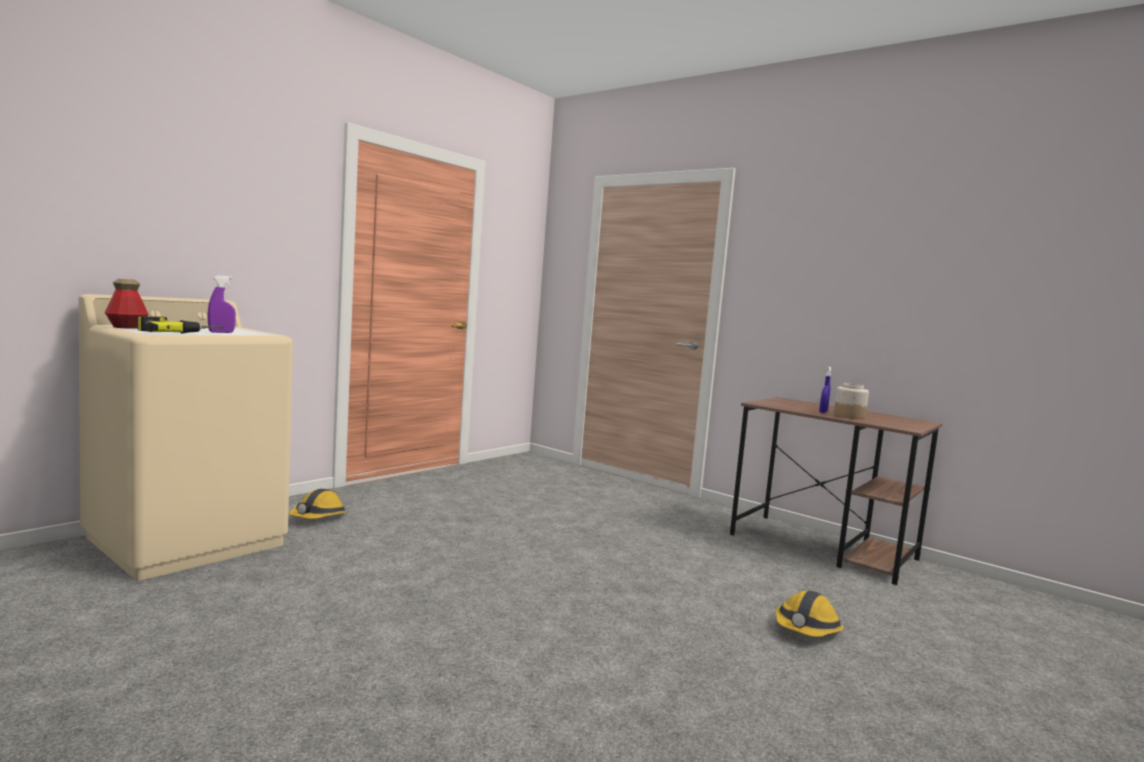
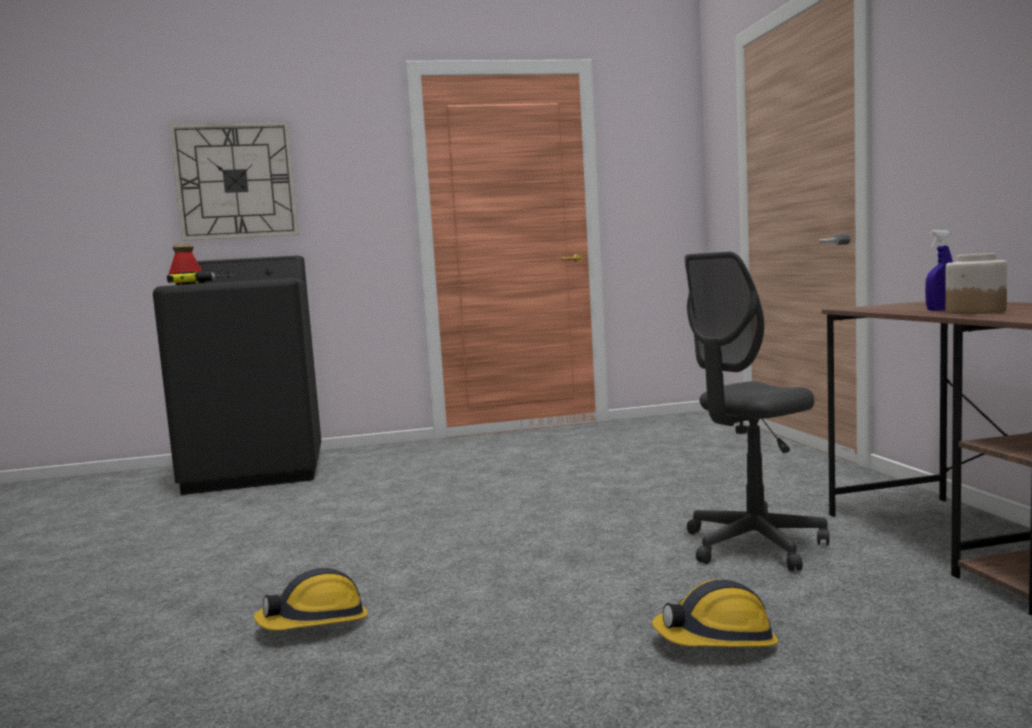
camera: 40 degrees right, 0 degrees up
beige washing machine [79,294,293,581] -> black washing machine [153,255,321,495]
purple spray bottle [207,276,236,333] -> none
hard hat [289,489,347,519] -> hard hat moved to [254,568,368,630]
none -> wall clock [169,121,299,241]
none -> grey office chair [684,252,829,572]

